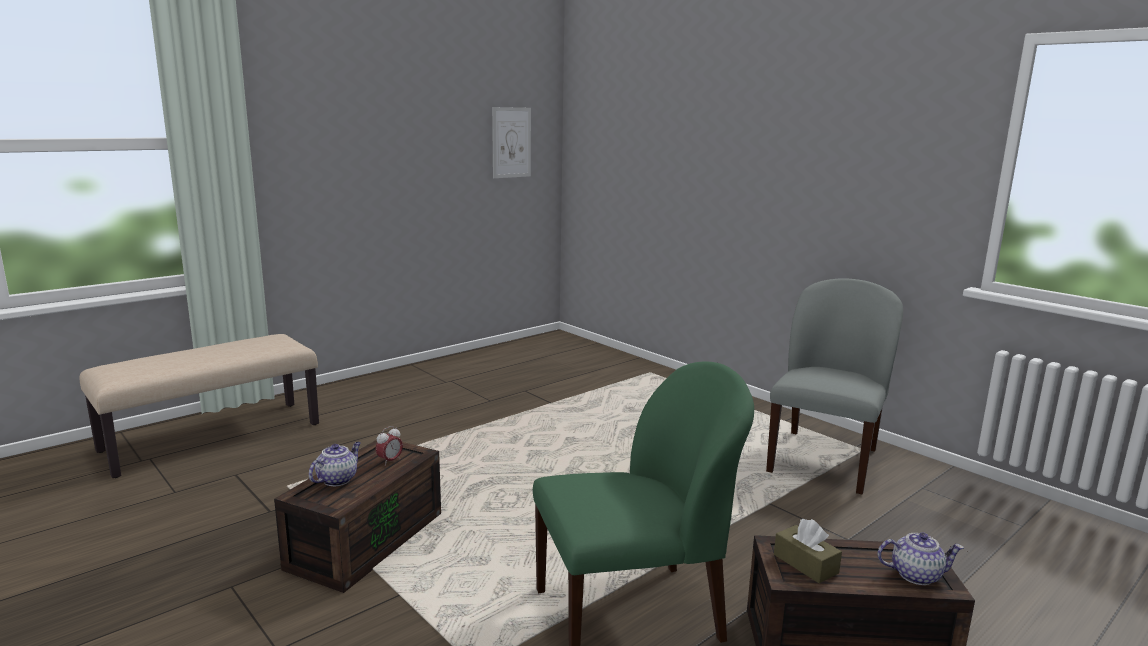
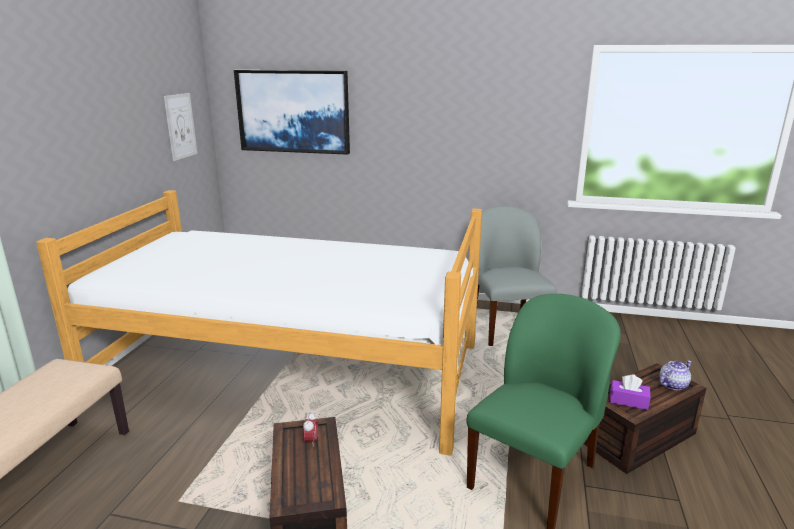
camera: 35 degrees left, 5 degrees up
teapot [309,442,361,486] -> none
brown tissue box [774,519,842,583] -> purple tissue box [610,374,651,410]
none -> bed [36,190,482,456]
none -> picture [234,70,350,155]

